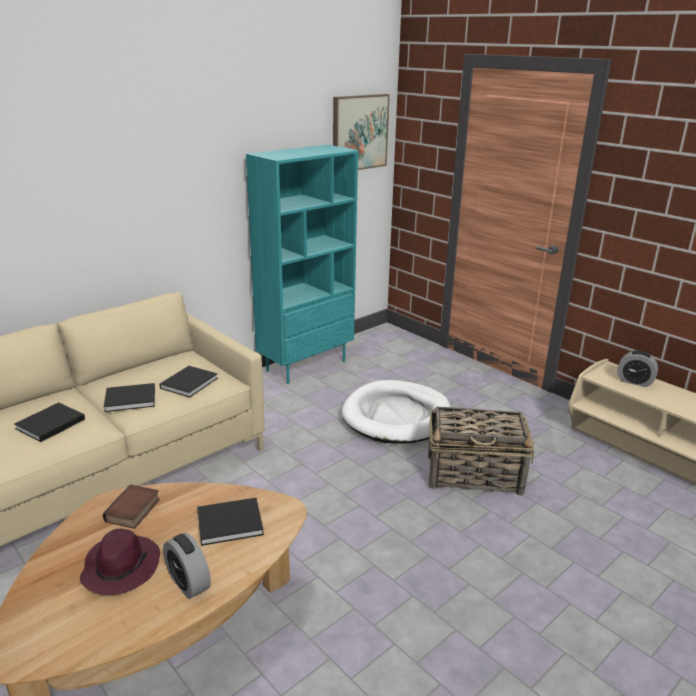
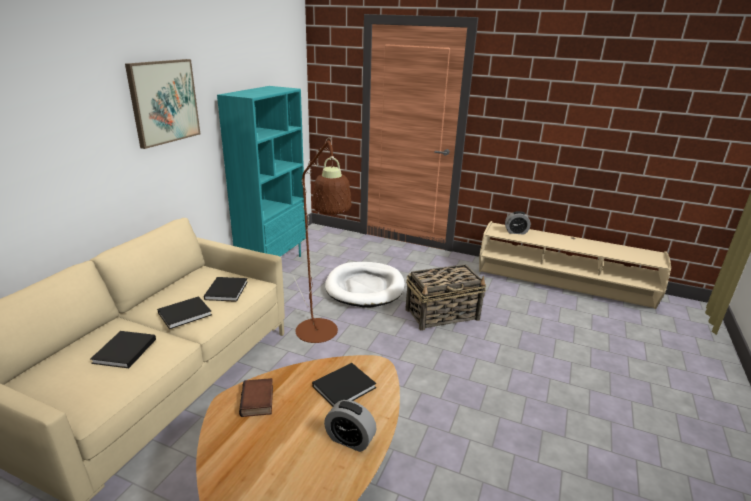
camera: 25 degrees left, 0 degrees up
purple hat [80,529,160,595] -> none
picture [333,94,390,170] -> picture moved to [125,59,200,149]
none -> brown floor lamp [294,138,352,343]

